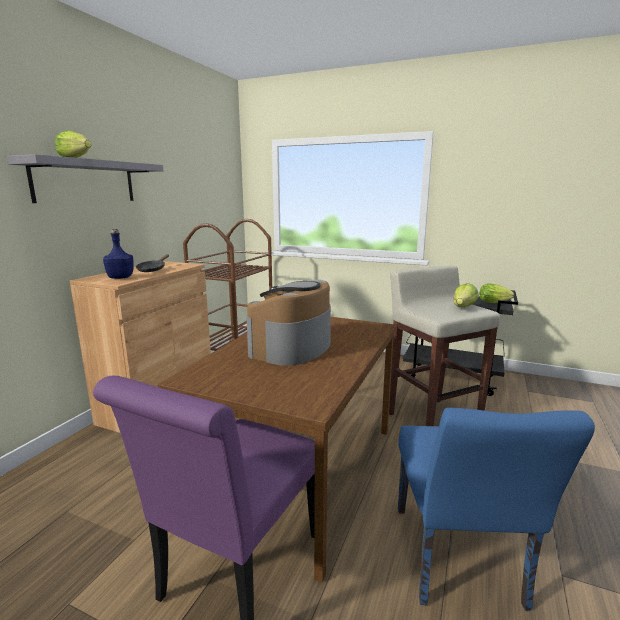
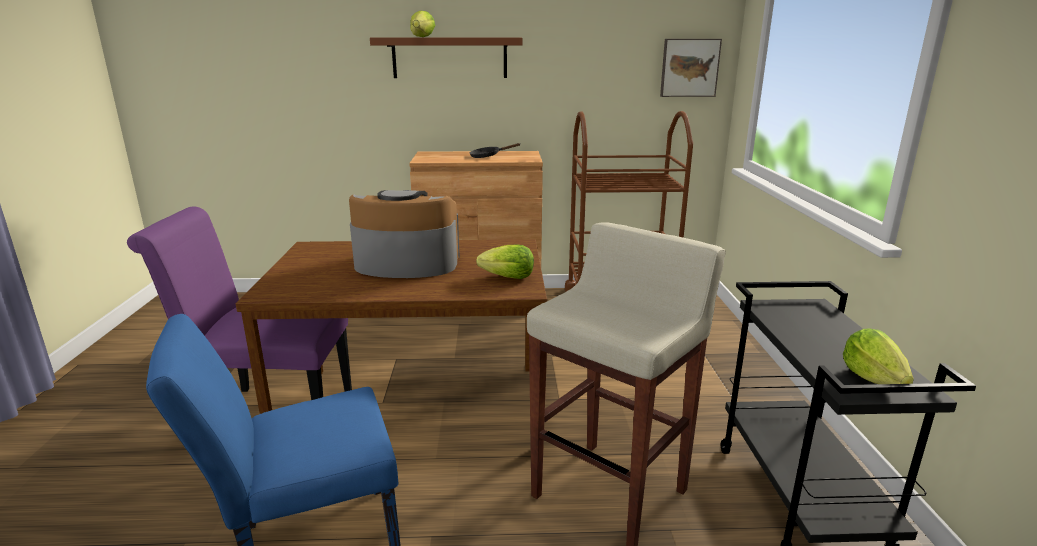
camera: 65 degrees right, 5 degrees up
grey shelf [7,154,163,203] -> brown shelf [370,38,523,78]
blue bottle [103,229,133,279] -> none
lettuce [453,283,479,307] -> lettuce moved to [476,245,534,279]
none -> picture [660,39,722,97]

